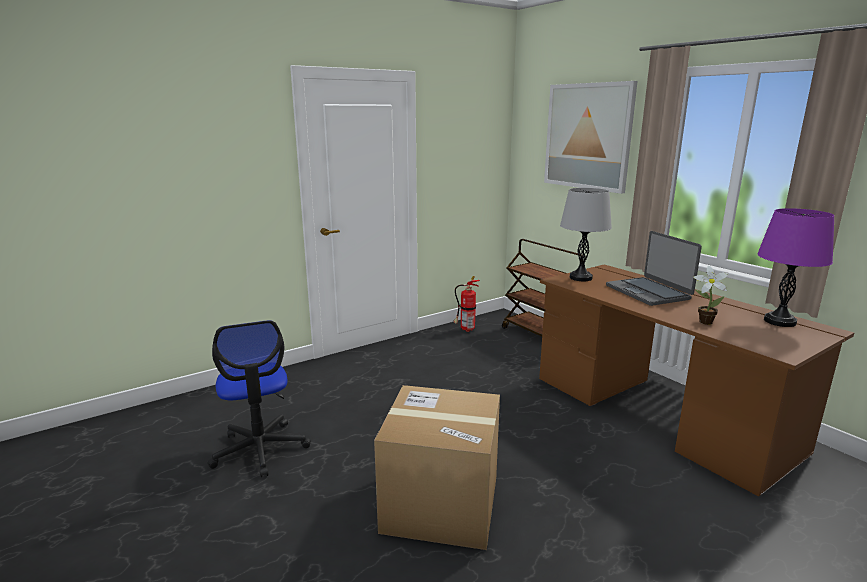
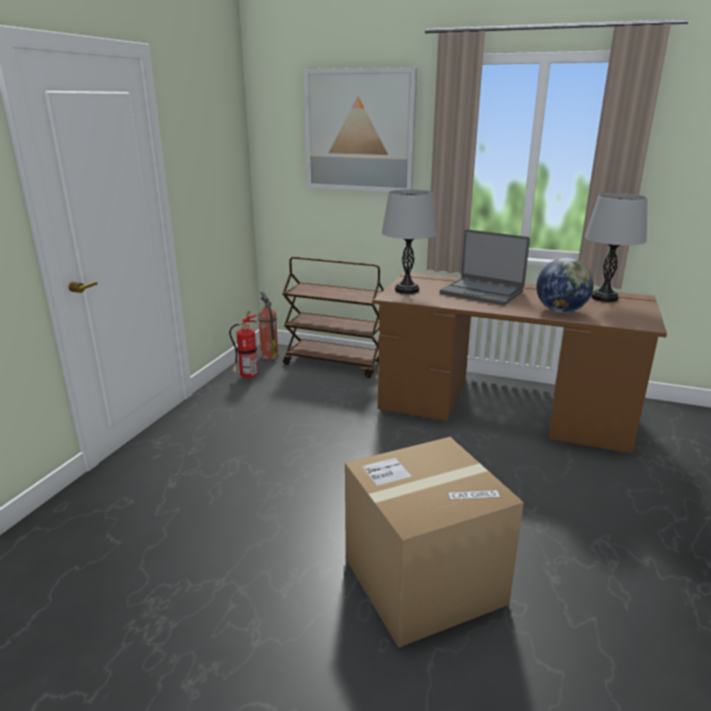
camera: 35 degrees left, 5 degrees up
office chair [207,320,311,477] -> none
potted plant [693,266,728,325] -> globe [536,258,594,313]
purple table lamp [757,208,834,327] -> grey table lamp [585,193,647,302]
none -> fire extinguisher [258,292,278,360]

